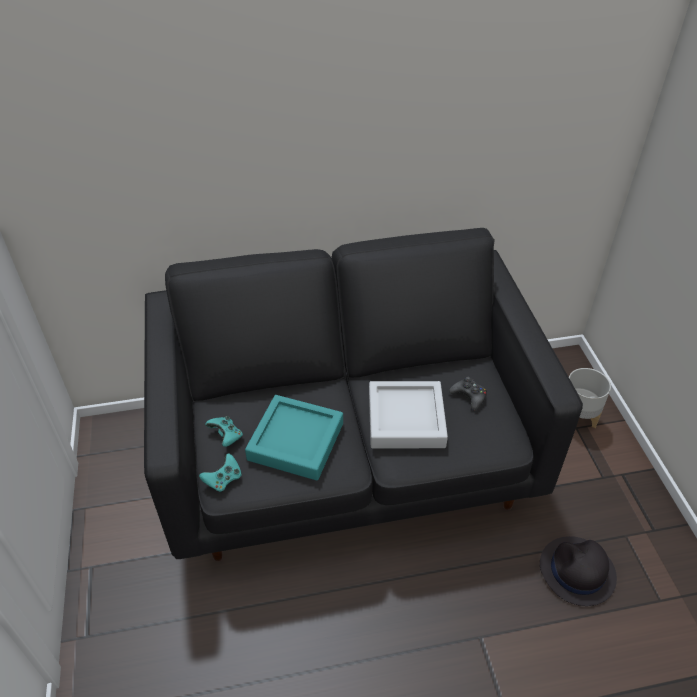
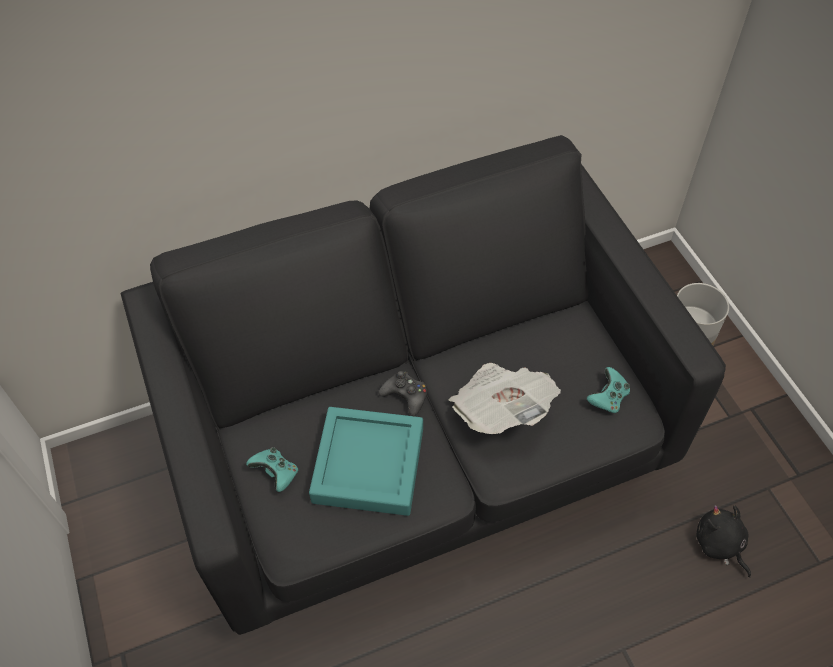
camera: 10 degrees left, 10 degrees up
turquoise game controller [199,453,242,492] -> turquoise game controller moved to [587,367,630,413]
grey tray [369,381,448,449] -> newspaper [449,363,561,434]
black game controller [449,377,487,410] -> black game controller moved to [379,371,428,416]
black hat [540,536,617,606] -> black plush toy [696,505,751,578]

